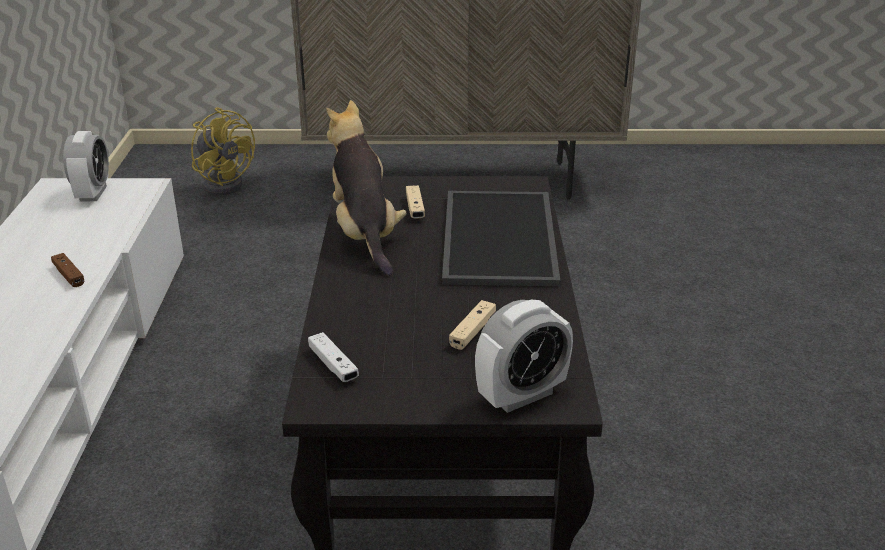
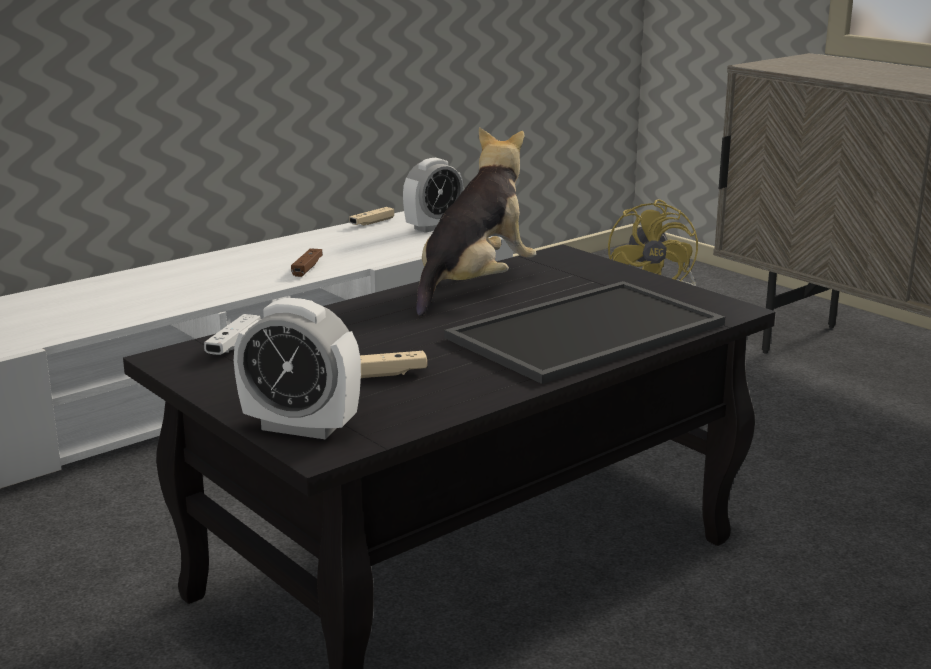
camera: 50 degrees right, 10 degrees down
beige game controller [406,185,425,219] -> beige game controller moved to [349,207,394,226]

